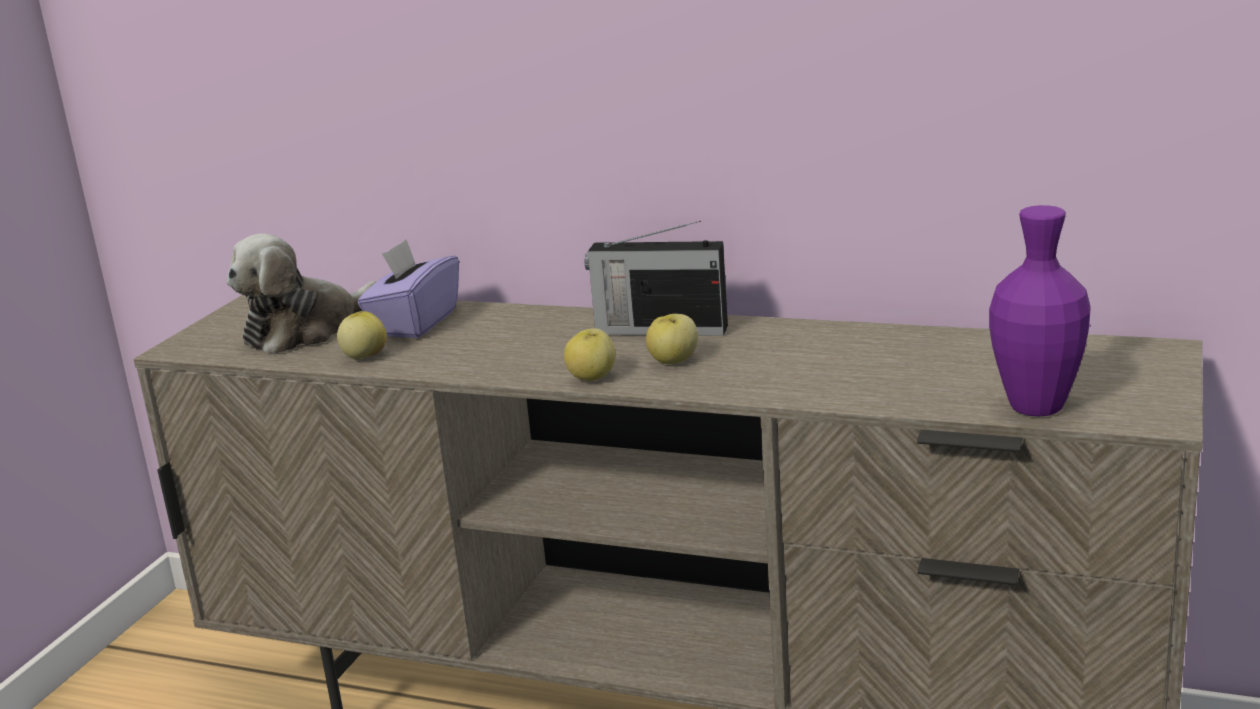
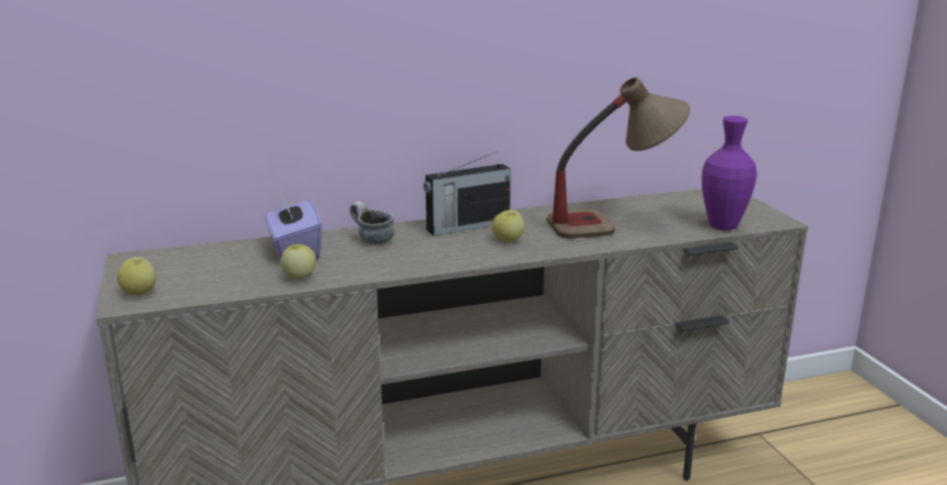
camera: 40 degrees left, 0 degrees up
plush toy [226,234,376,354] -> none
apple [564,328,616,381] -> apple moved to [117,257,156,295]
none -> mug [350,202,395,244]
none -> table lamp [547,77,690,239]

